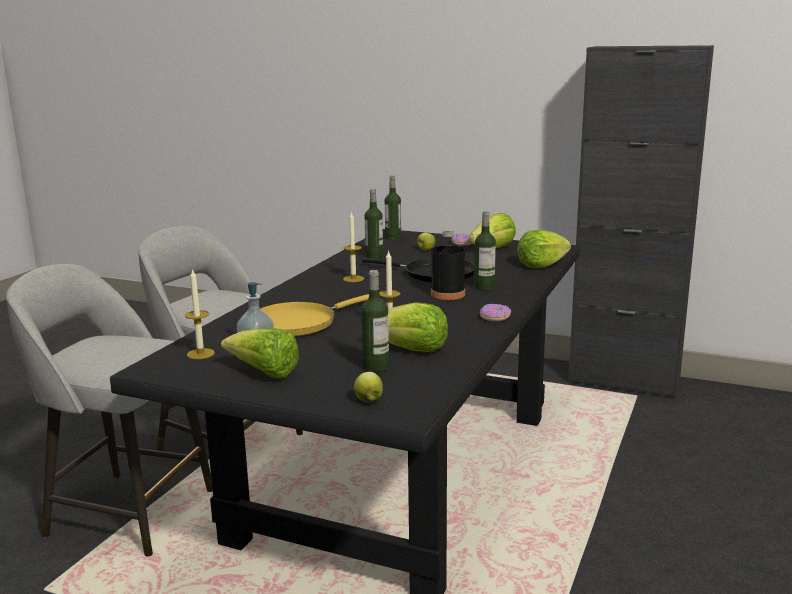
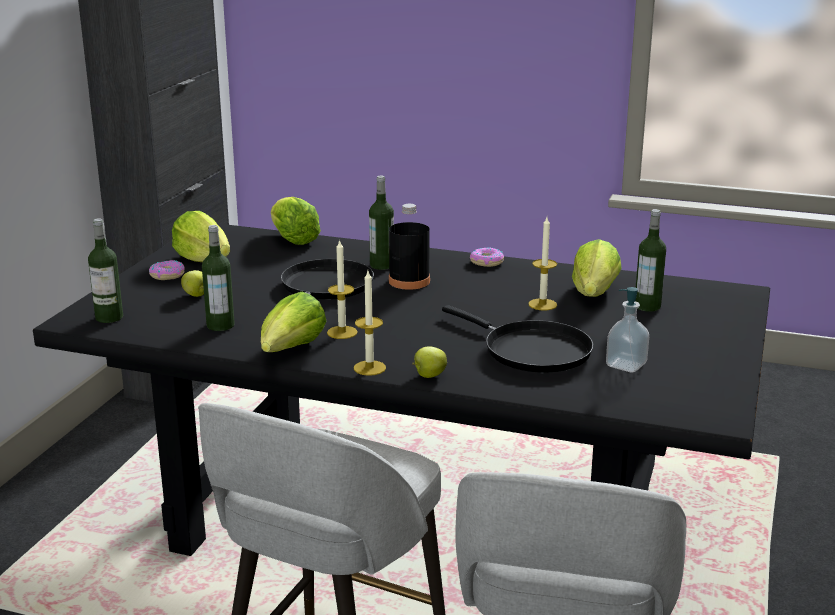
camera: 95 degrees left, 5 degrees up
candle [185,268,215,359] -> candle moved to [354,271,386,376]
lettuce [221,328,299,379] -> lettuce moved to [261,292,327,352]
yellow frying pan [260,294,369,336] -> black frying pan [442,305,593,373]
apple [354,372,383,402] -> apple moved to [412,346,447,378]

